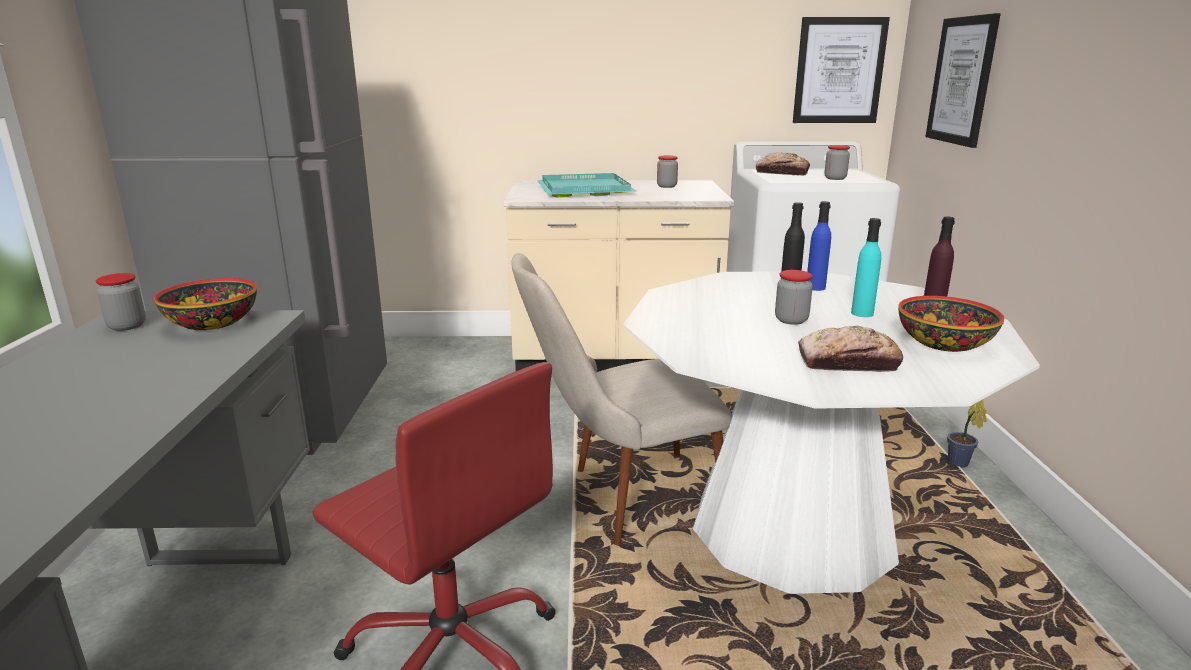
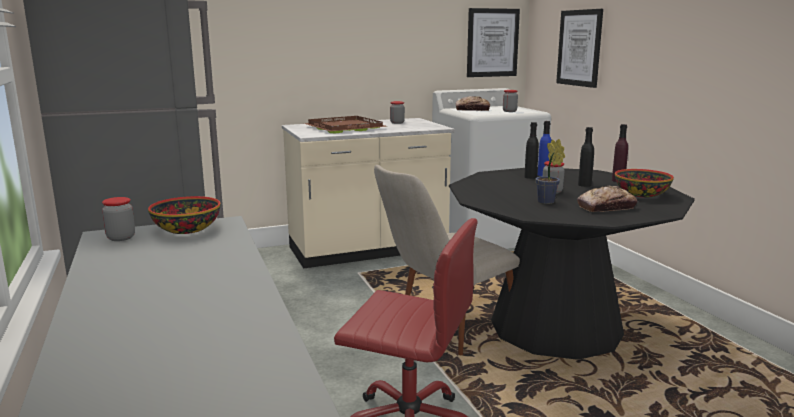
camera: 20 degrees left, 5 degrees down
turquoise tray [537,173,638,198] -> brown tray [304,116,387,134]
white dining table [623,271,1040,594] -> black dining table [449,168,695,360]
turquoise bottle [851,218,881,317] -> black bottle [578,127,594,187]
potted plant [947,400,987,468] -> potted plant moved to [535,139,565,204]

